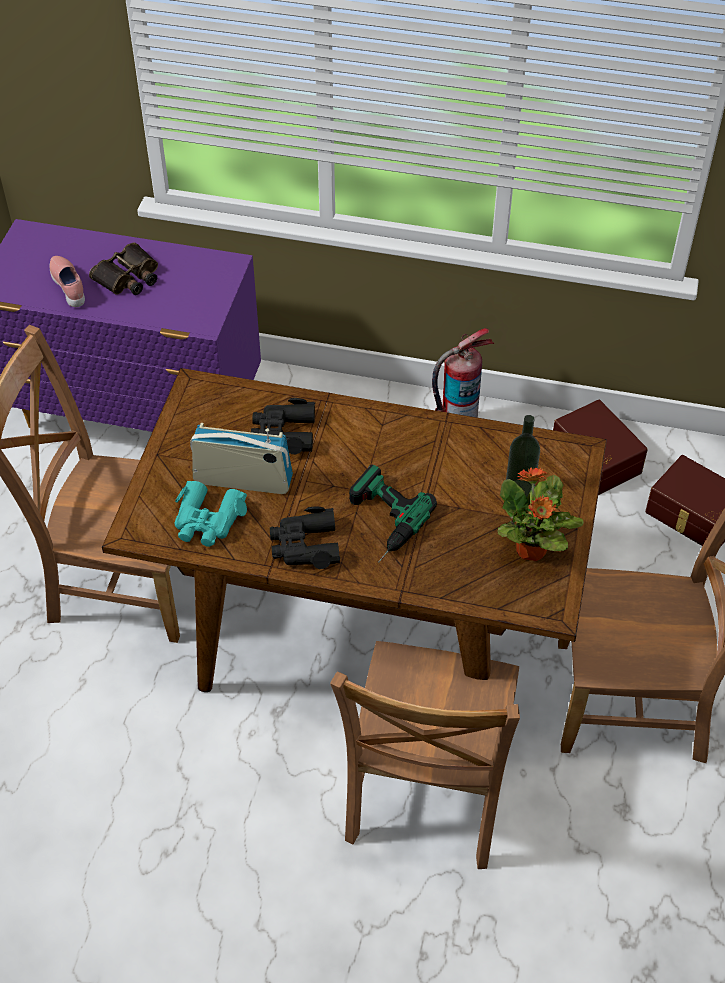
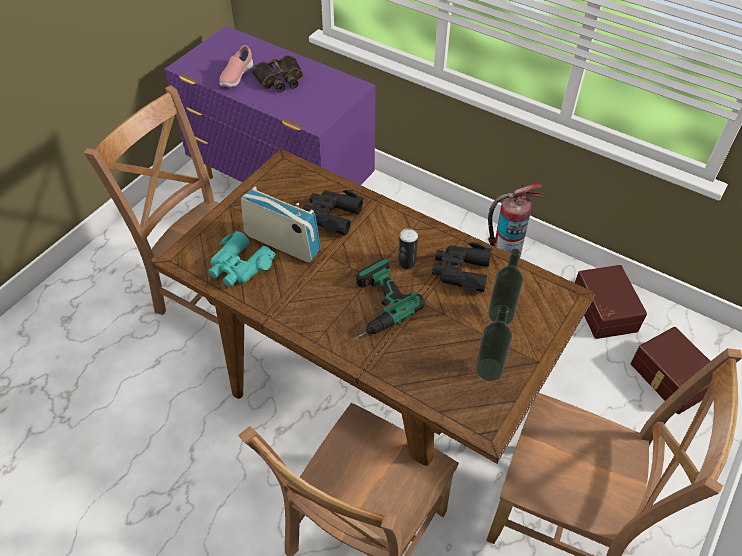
camera: 20 degrees right, 0 degrees up
pink shoe [50,256,85,307] -> pink shoe turned 150 degrees counterclockwise [219,45,253,87]
black binoculars [270,507,340,569] -> black binoculars moved to [432,242,492,293]
potted plant [498,467,584,561] -> bottle [476,305,512,381]
none -> can [398,228,418,269]

